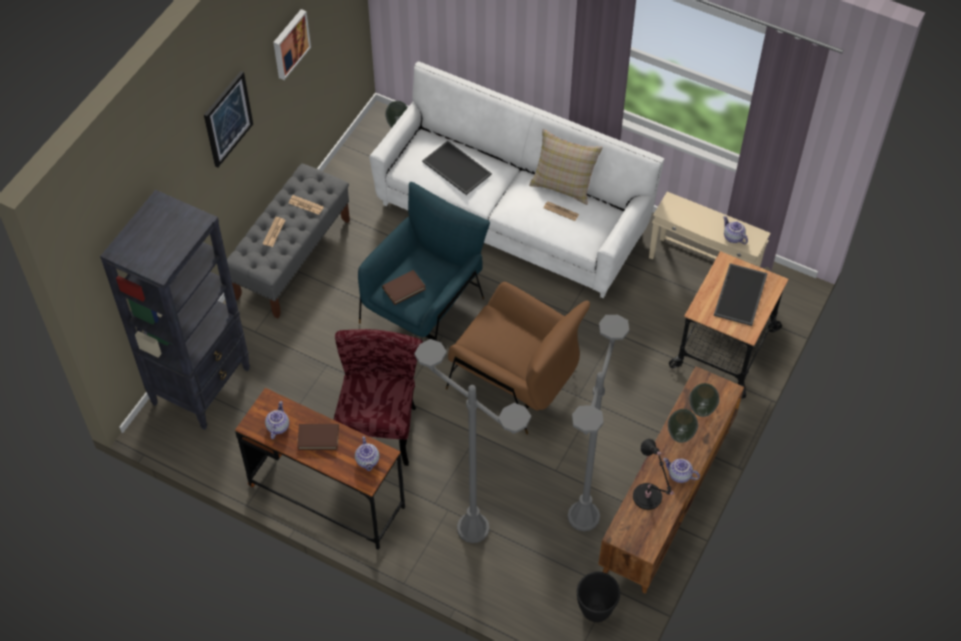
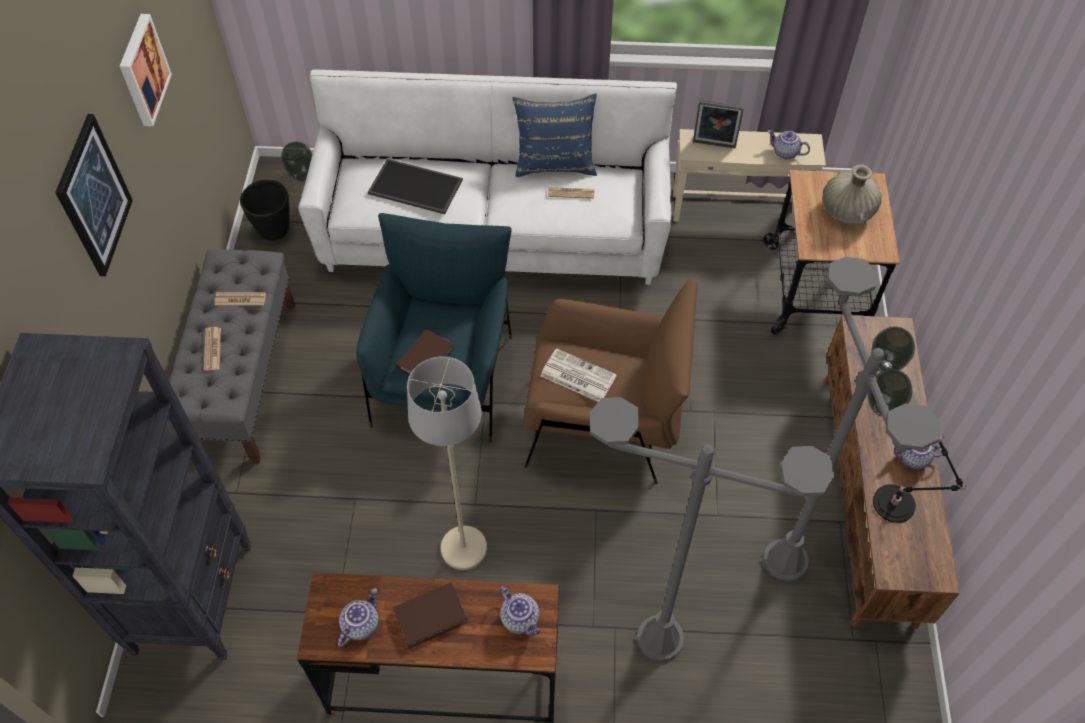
camera: 25 degrees left, 0 degrees up
teapot [265,401,289,439] -> teapot turned 45 degrees clockwise [338,588,379,647]
red chair [334,329,423,466] -> beige floor lamp [407,356,487,570]
beige pillow [529,129,603,205] -> blue pillow [512,93,597,177]
black planter [577,572,620,622] -> black planter moved to [240,180,290,241]
tray [714,263,768,326] -> beige vase [822,165,882,224]
none -> newspaper [540,348,617,402]
none -> picture frame [693,100,744,148]

